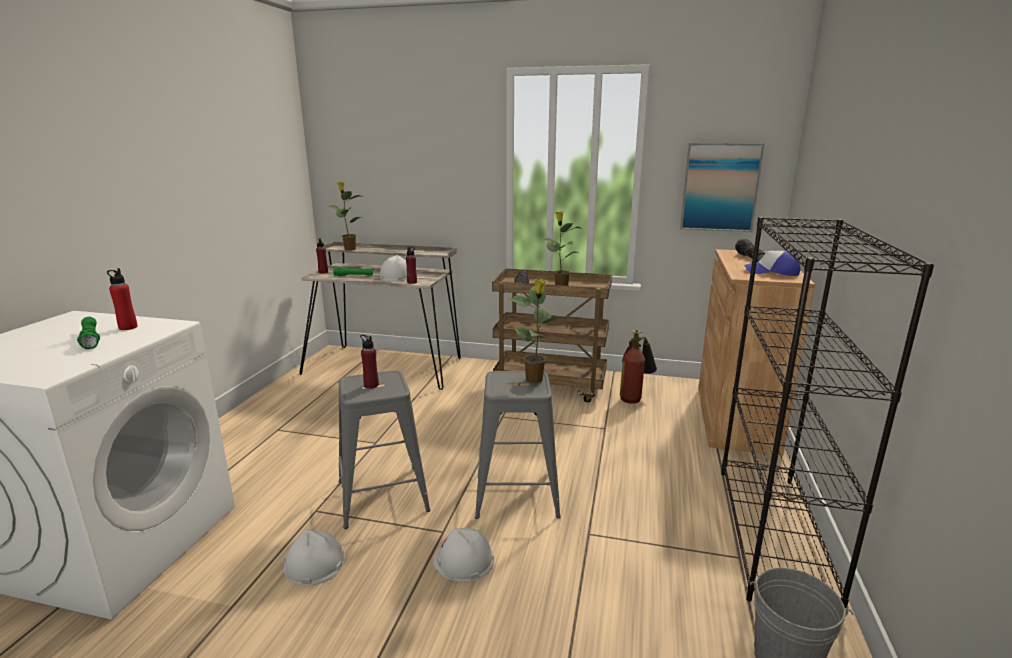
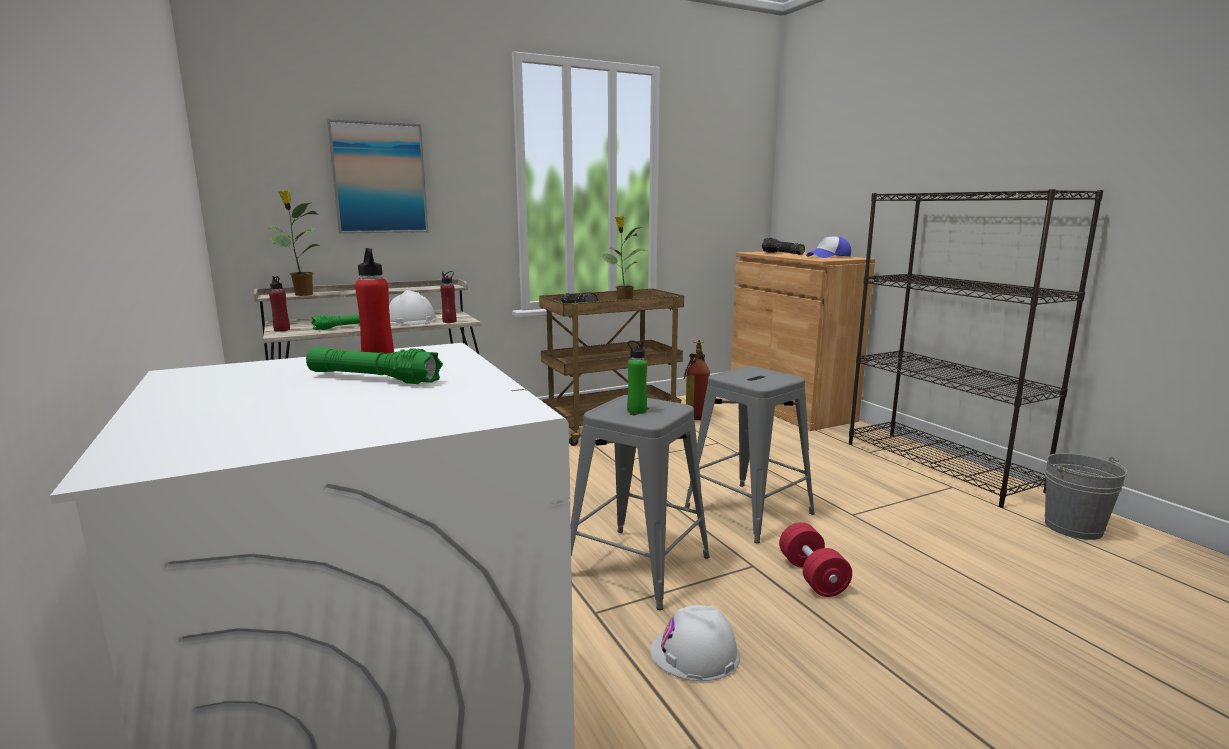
camera: 40 degrees left, 5 degrees down
red bottle [360,334,379,389] -> green bottle [627,340,647,414]
white hard hat [433,528,494,582] -> red dumbbell [779,522,852,597]
potted plant [509,278,561,383] -> none
picture [680,143,765,232] -> picture moved to [327,119,429,234]

